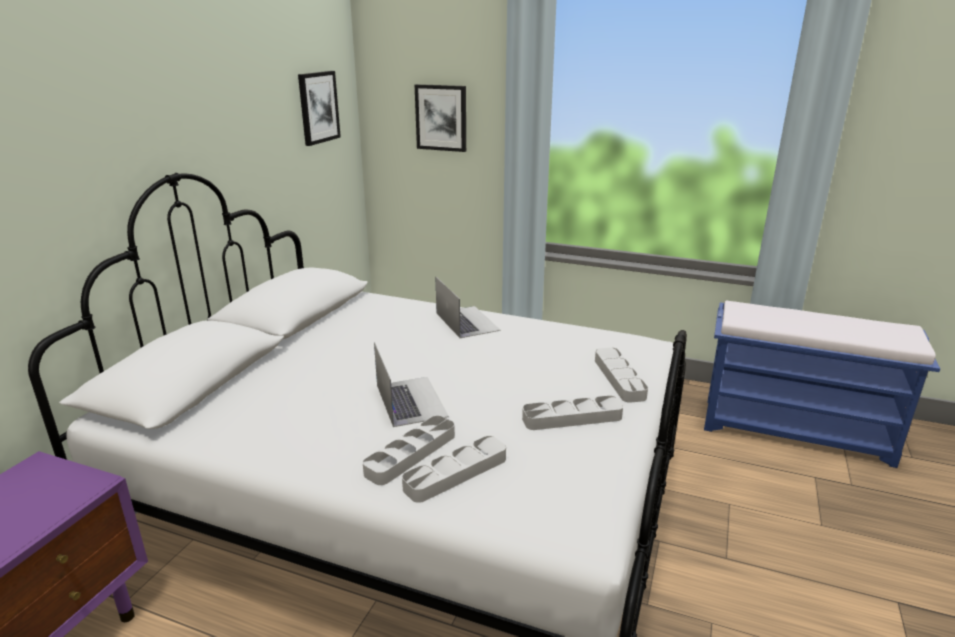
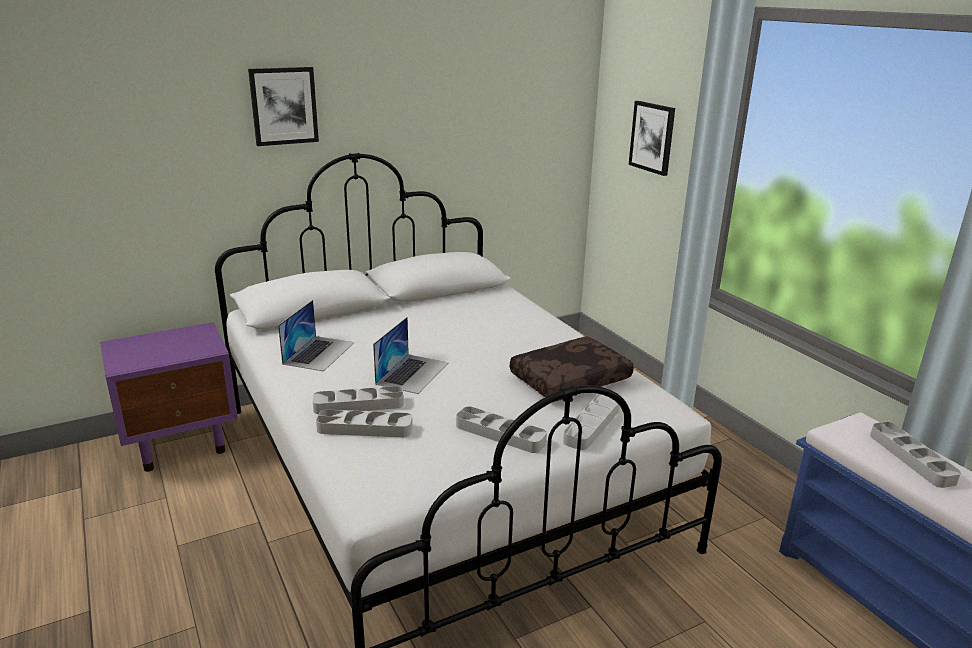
camera: 40 degrees right, 0 degrees up
picture [298,71,341,146] -> picture moved to [248,67,319,146]
laptop [435,277,501,338] -> laptop moved to [278,300,354,372]
none -> brown pillow [510,336,634,402]
none -> grey tray [870,422,961,488]

